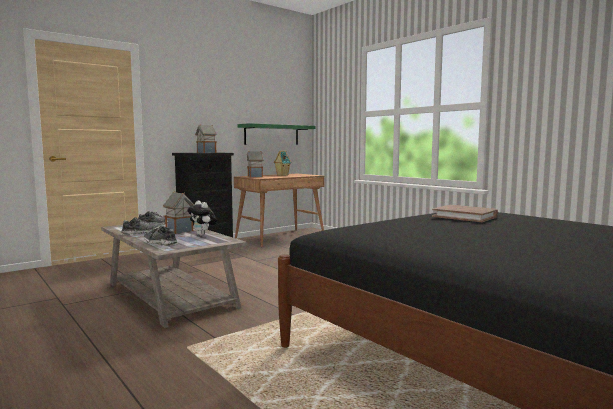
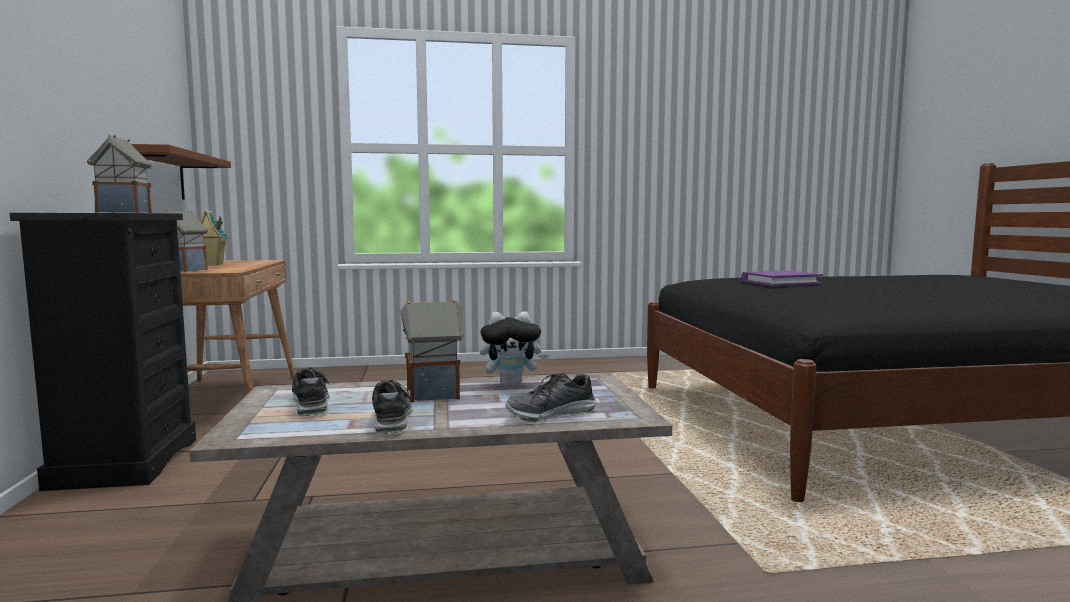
camera: 60 degrees left, 0 degrees up
green shelf [238,123,315,145] -> brown shelf [131,144,231,200]
brown book [432,205,498,222] -> purple book [741,270,823,286]

